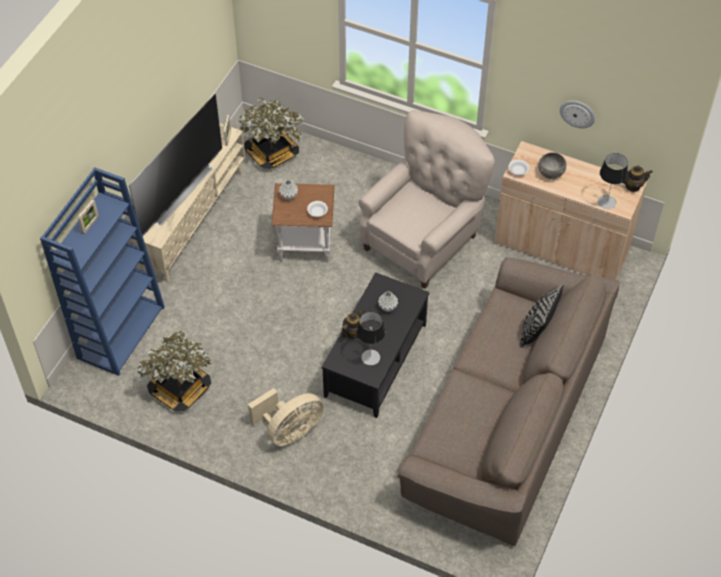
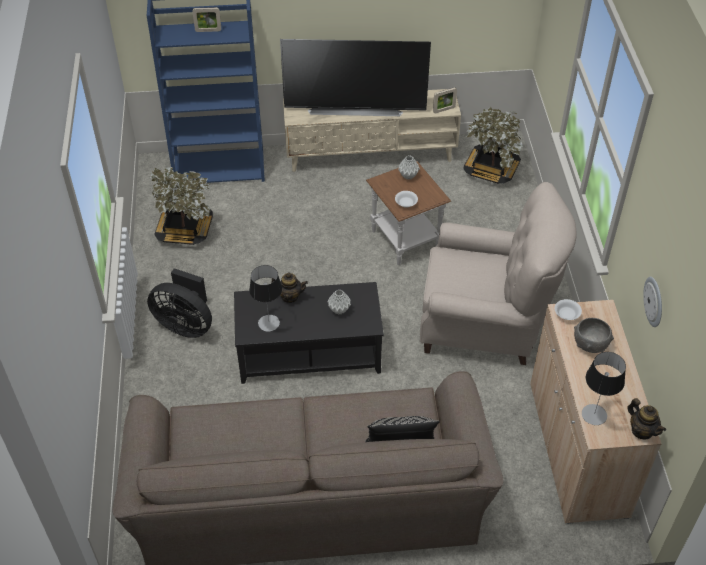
camera: 60 degrees right, 5 degrees down
beige fan [248,388,324,446] -> black fan [147,268,212,338]

